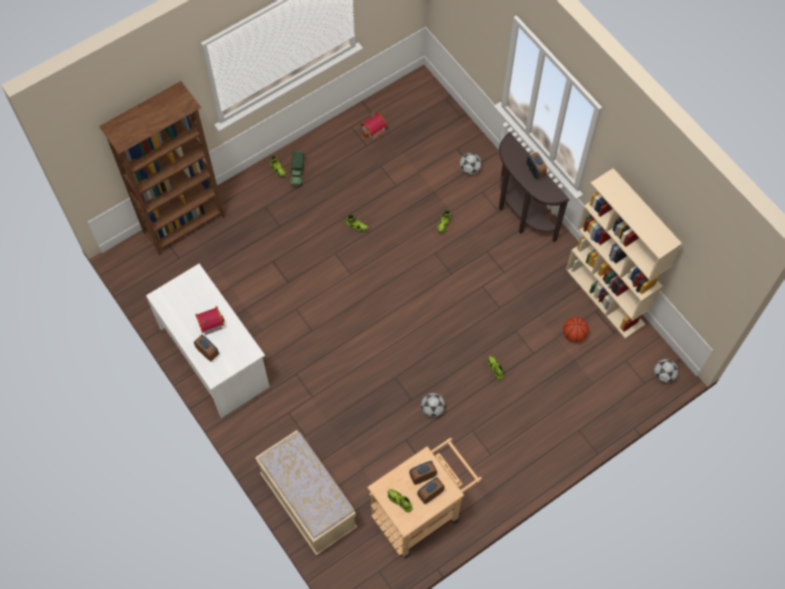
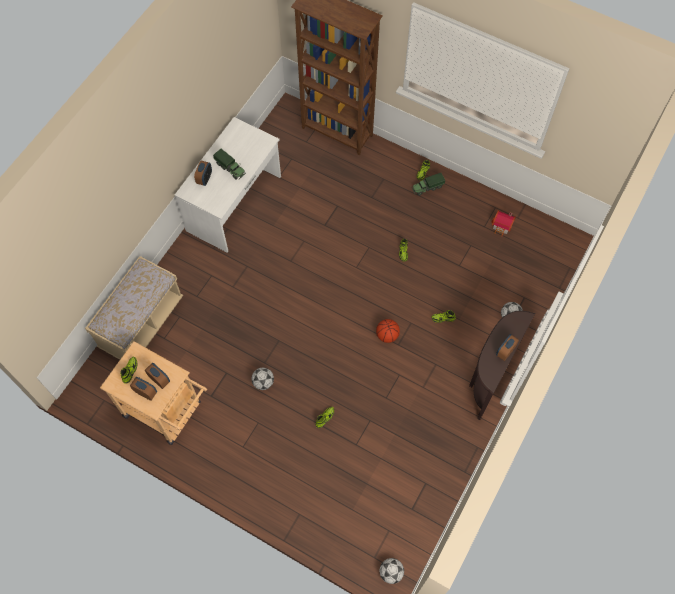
camera: 65 degrees right, 0 degrees up
toy house [195,306,225,335] -> toy truck [213,149,246,180]
basketball [563,317,589,342] -> basketball moved to [376,319,400,343]
beige bookcase [566,168,682,338] -> none

